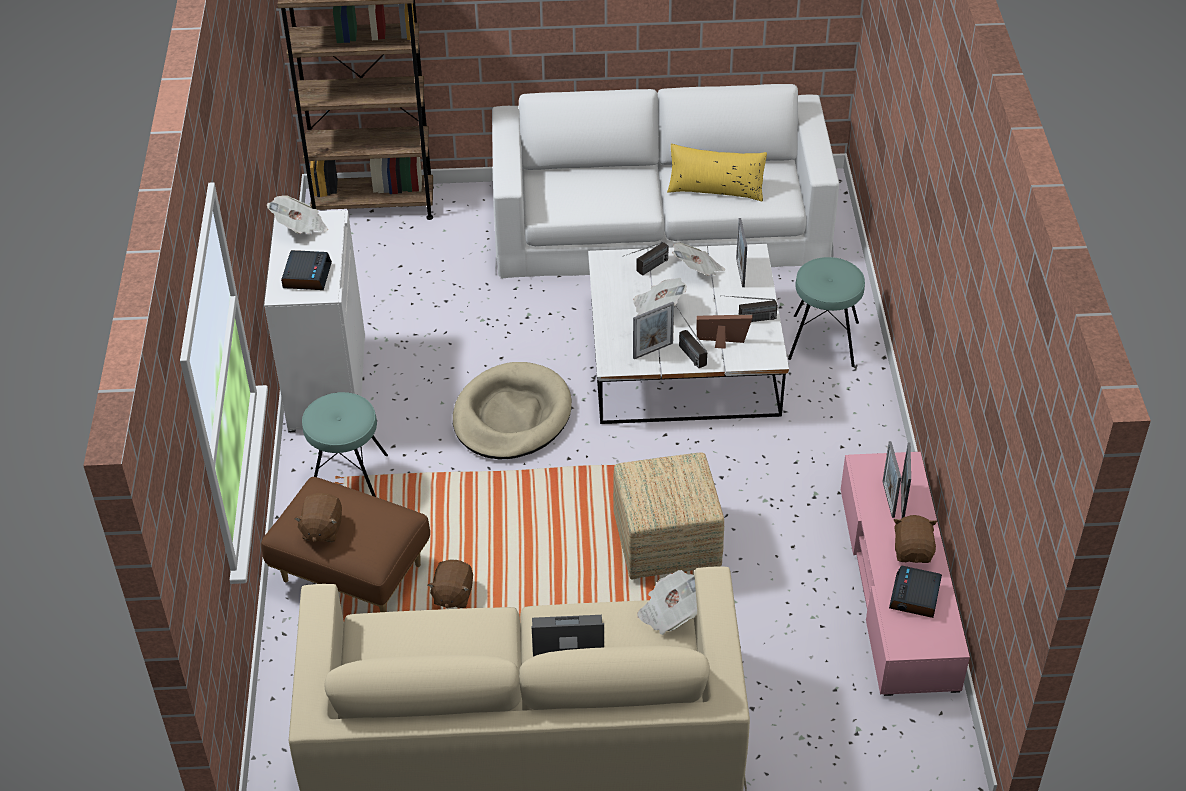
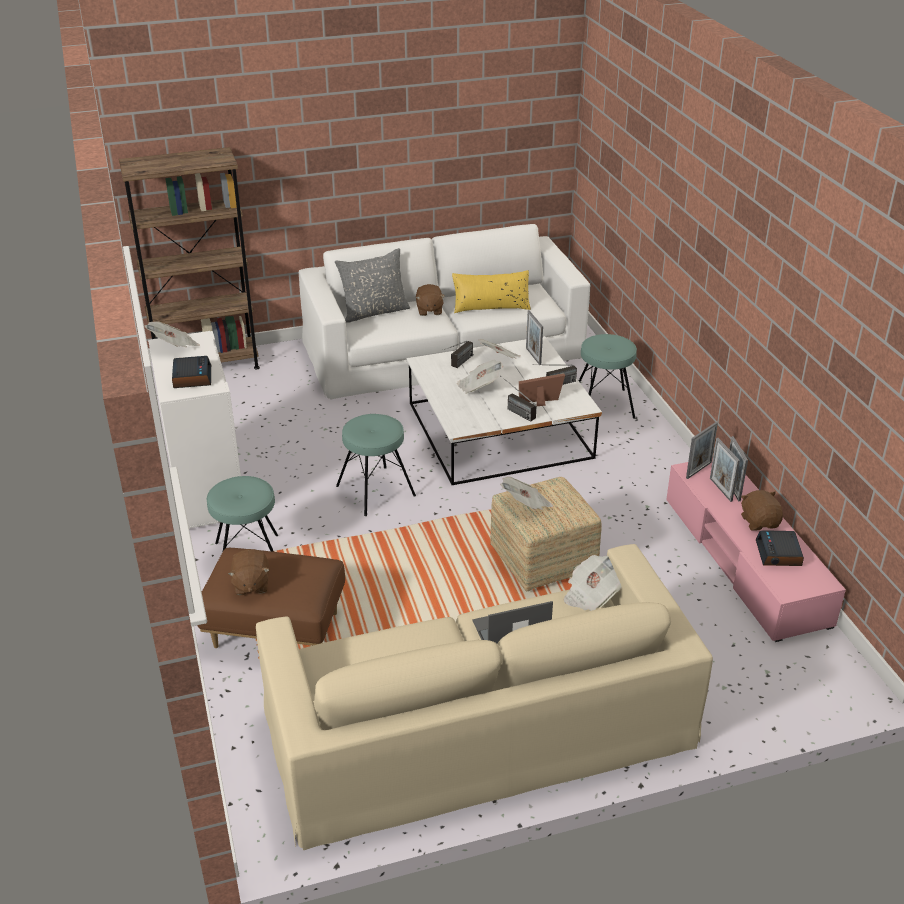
camera: 15 degrees left, 10 degrees down
brown plush toy [428,560,473,608] -> brown plush toy moved to [416,284,445,316]
beige dog bed [453,362,572,459] -> turquoise stool [336,414,416,516]
picture frame [633,302,674,359] -> picture frame moved to [686,422,718,479]
none -> grey pillow [335,248,410,323]
none -> newspaper [500,477,553,510]

